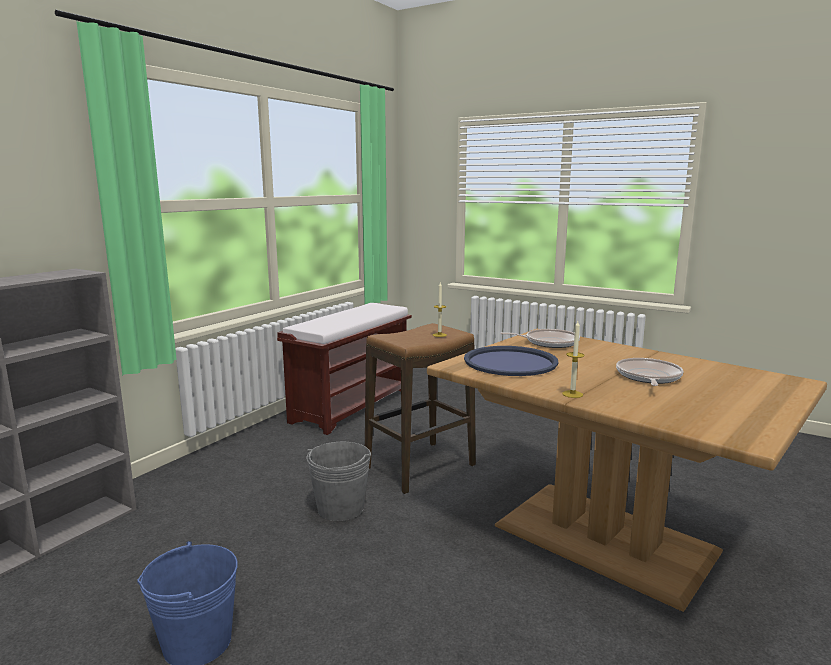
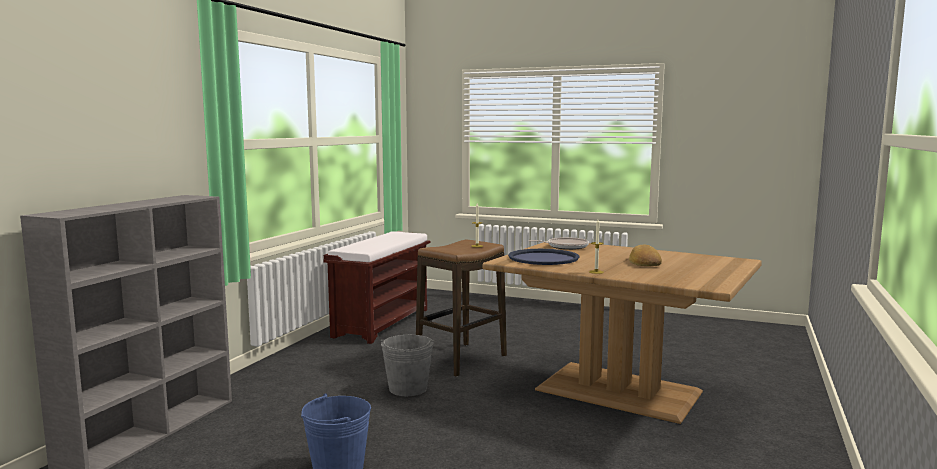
camera: 10 degrees left, 5 degrees down
frying pan [616,358,683,386] -> bread [629,245,662,266]

